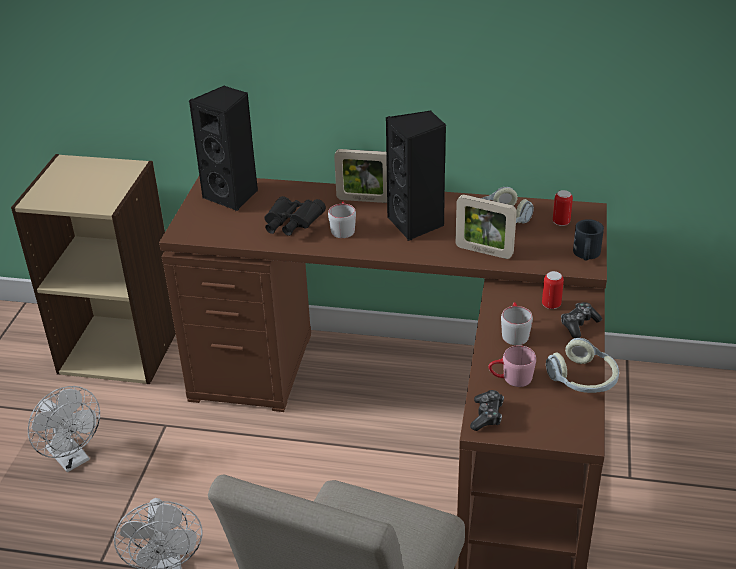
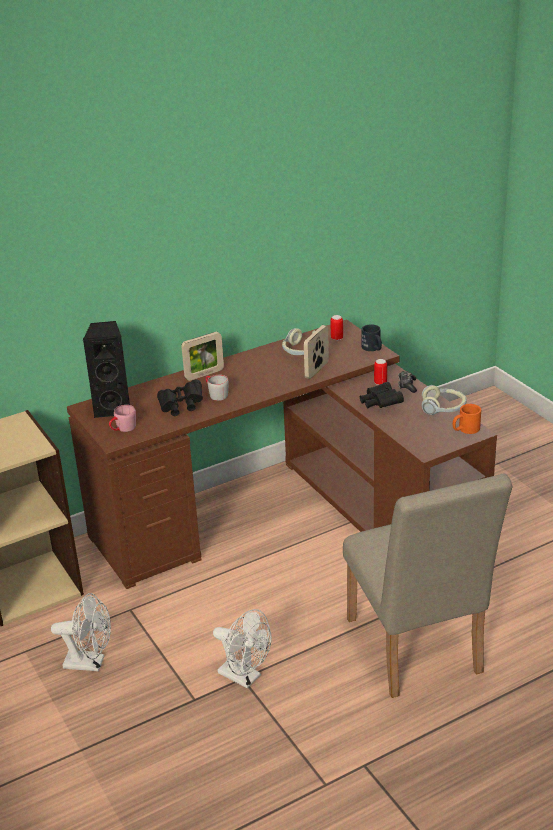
camera: 40 degrees left, 5 degrees down
black speaker [386,110,447,241] -> none
picture frame [455,195,517,259] -> picture frame turned 135 degrees clockwise [304,325,329,379]
game controller [470,390,504,431] -> none
pink mug [489,345,536,387] -> pink mug moved to [109,405,136,432]
grey mug [501,302,533,345] -> black binoculars [360,382,404,408]
none -> orange mug [453,404,481,434]

